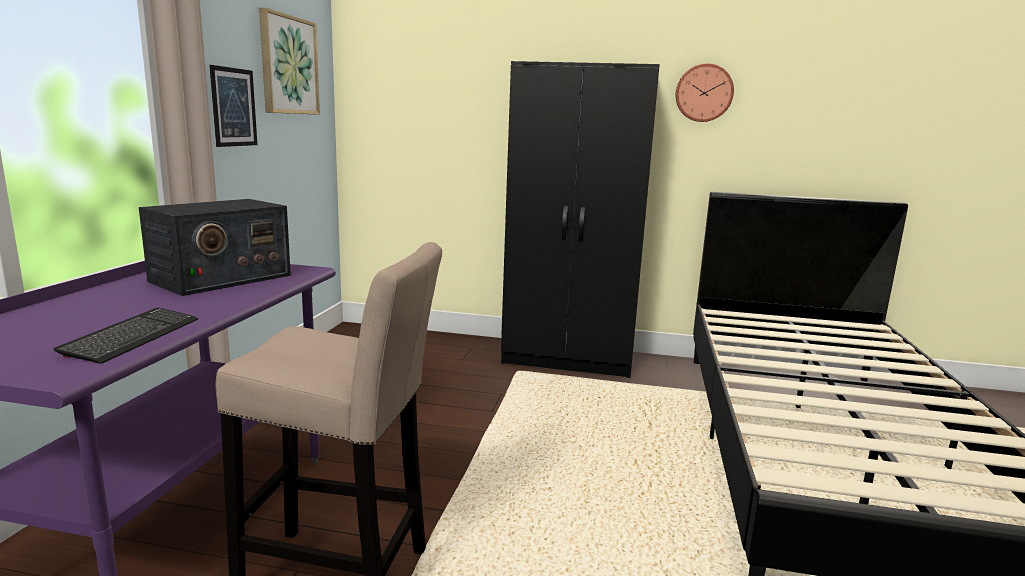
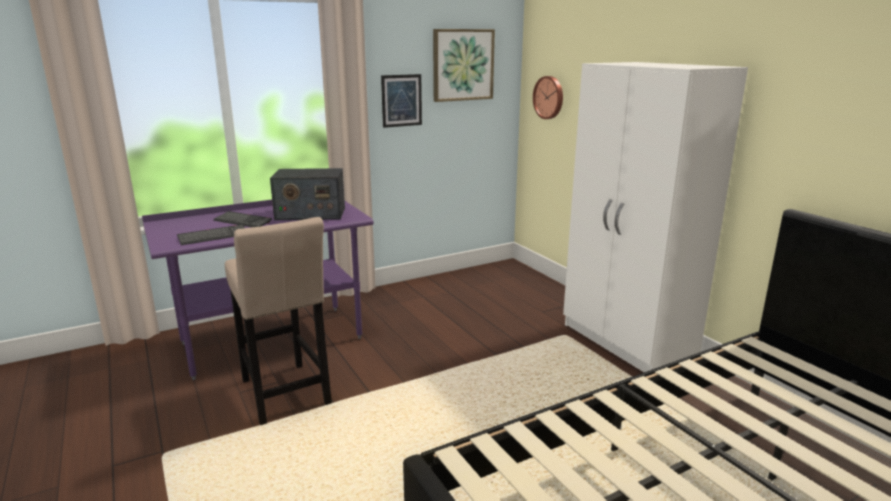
camera: 50 degrees right, 5 degrees up
black wardrobe [501,61,660,378] -> white wardrobe [563,62,748,372]
wall clock [675,63,734,122] -> wall clock moved to [533,76,563,119]
none -> keyboard [213,211,272,227]

